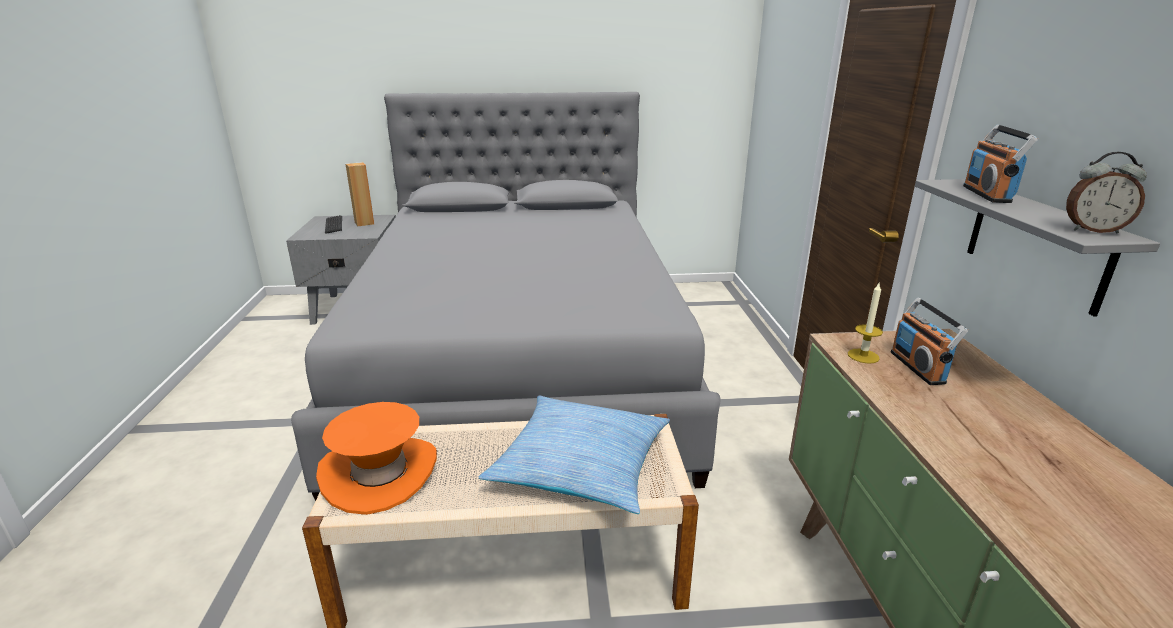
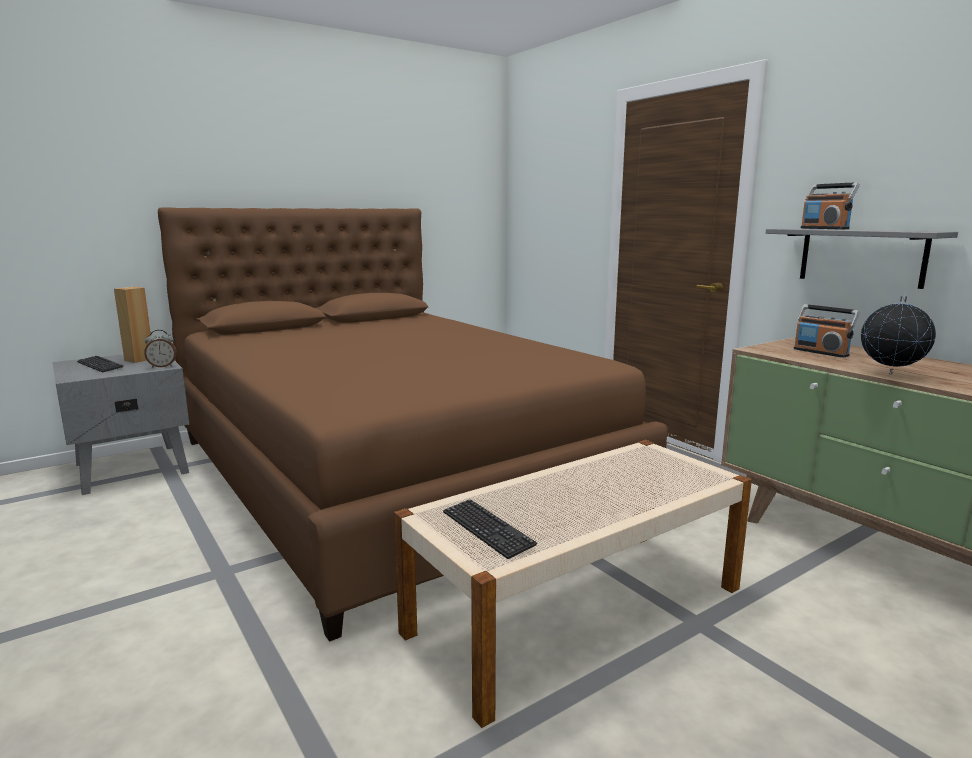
camera: 30 degrees left, 10 degrees down
grey bed [291,92,721,501] -> brown bed [158,207,668,642]
orange hat [316,402,437,515] -> keyboard [443,499,537,559]
pillow [479,395,670,514] -> none
candle [848,283,883,364] -> none
alarm clock [1066,152,1147,233] -> alarm clock moved to [144,330,177,368]
none -> globe [861,296,936,374]

